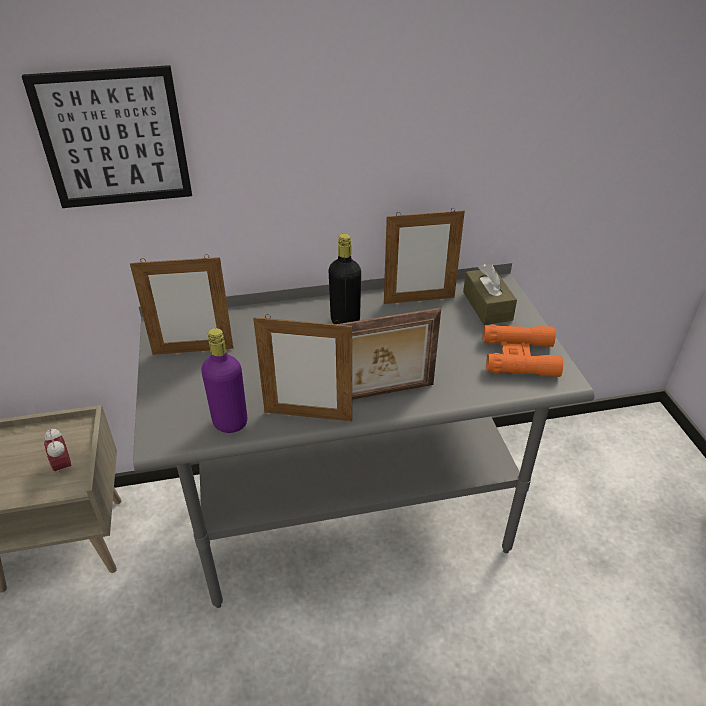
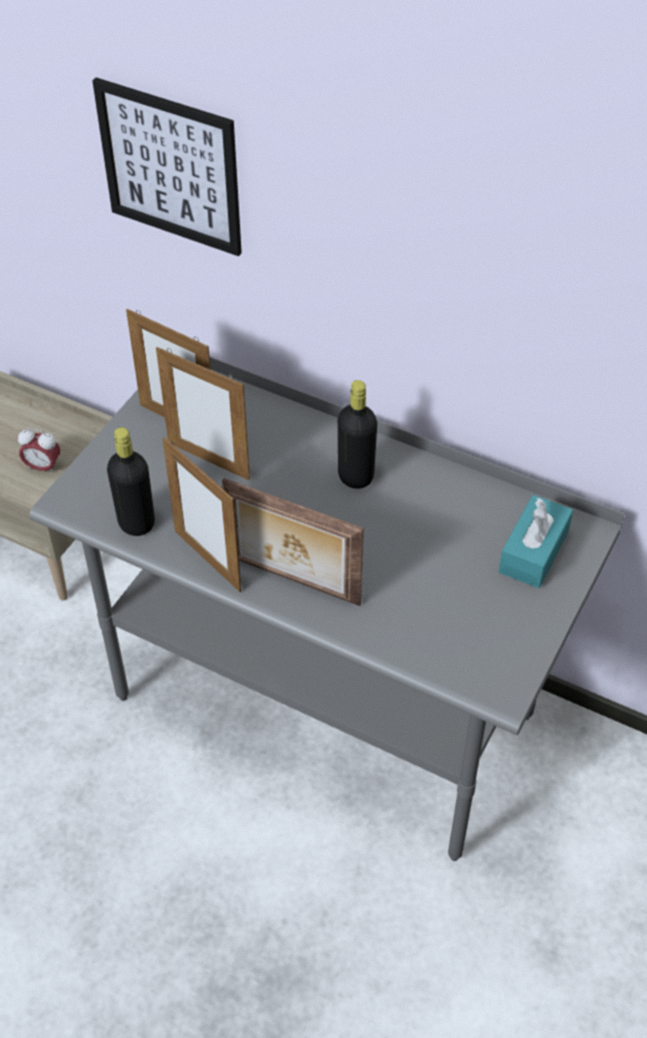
camera: 40 degrees right, 10 degrees up
alarm clock [44,428,71,477] -> alarm clock turned 90 degrees counterclockwise [18,428,60,474]
purple bottle [201,328,247,433] -> black bottle [107,427,155,536]
picture frame [384,208,465,304] -> picture frame moved to [156,347,250,480]
brown tissue box [463,263,517,325] -> turquoise tissue box [499,495,573,588]
orange binoculars [483,325,563,377] -> none

